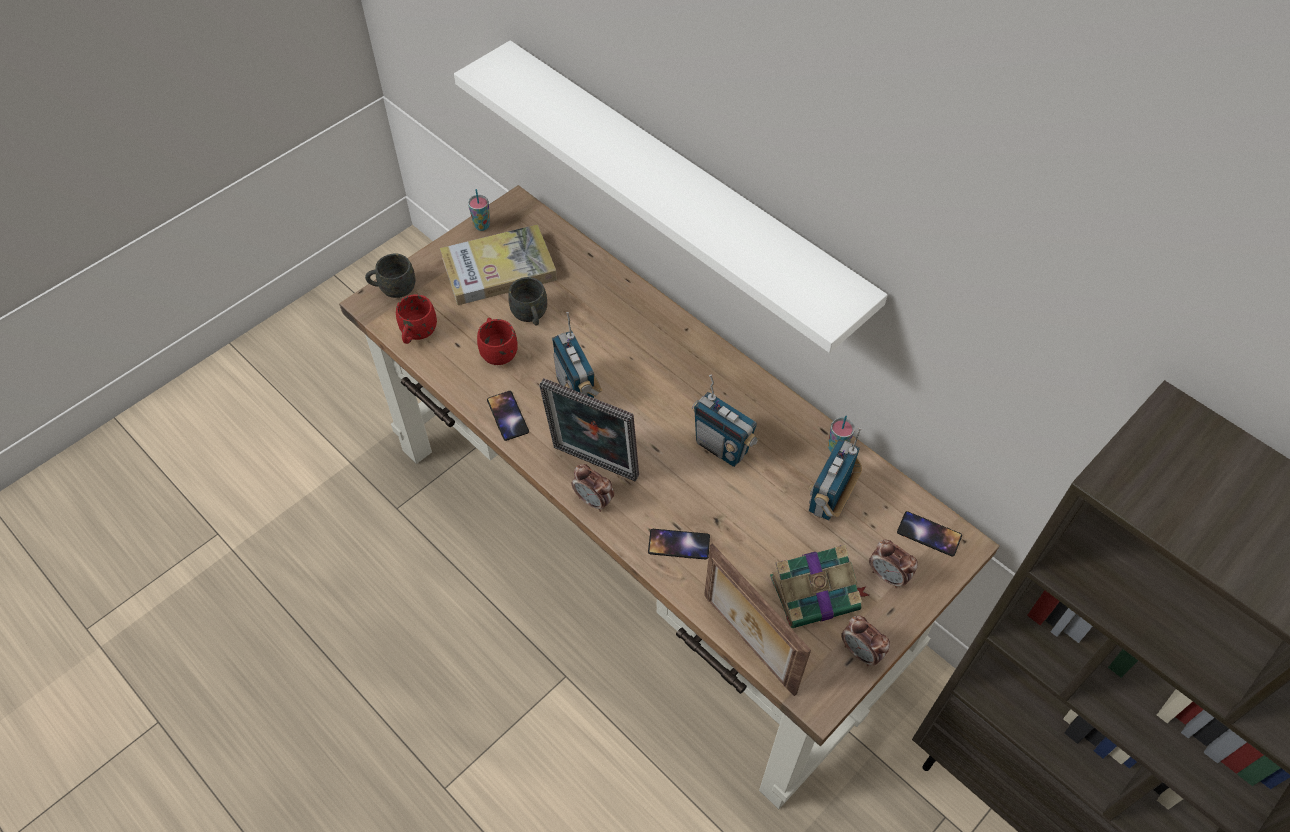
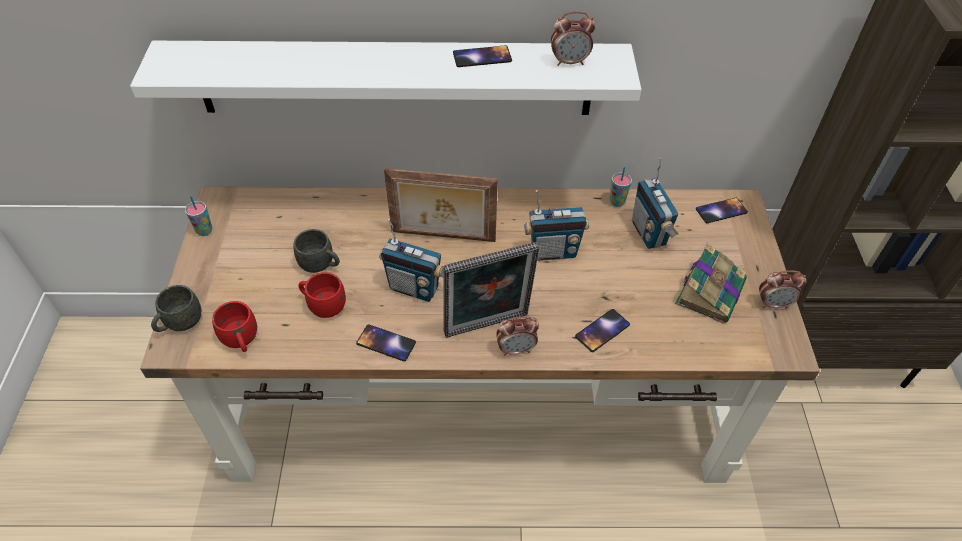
camera: 45 degrees left, 5 degrees down
book [440,224,557,305] -> none
picture frame [704,543,811,696] -> picture frame moved to [384,168,498,242]
alarm clock [869,540,918,588] -> alarm clock moved to [551,11,595,66]
none -> phone [453,45,512,67]

